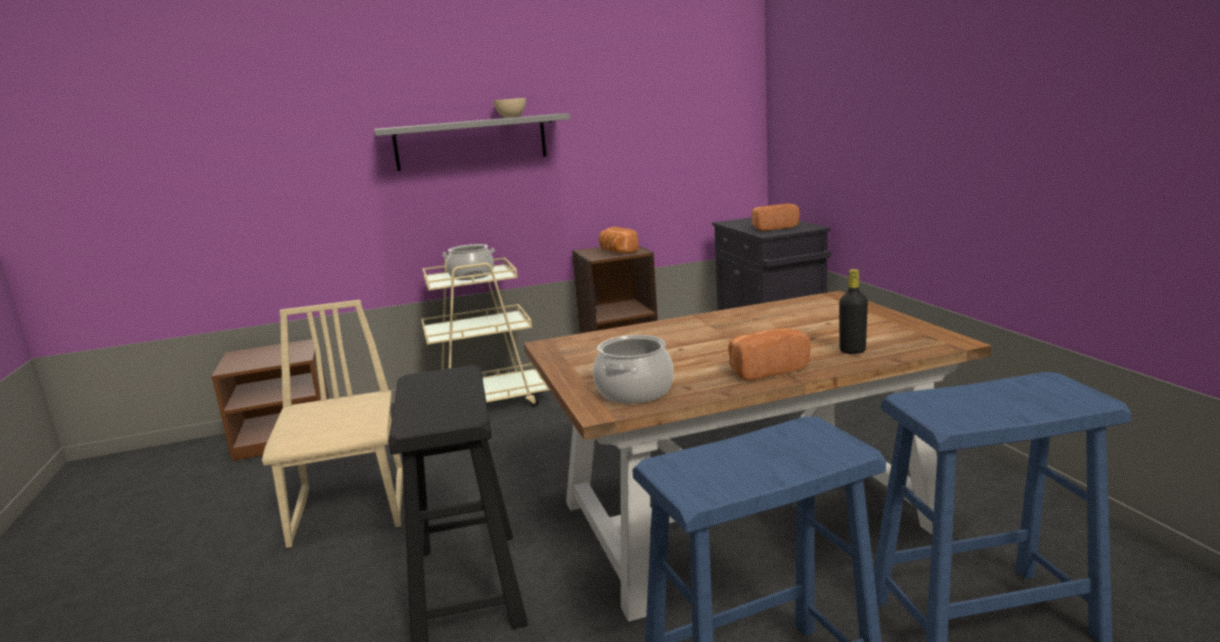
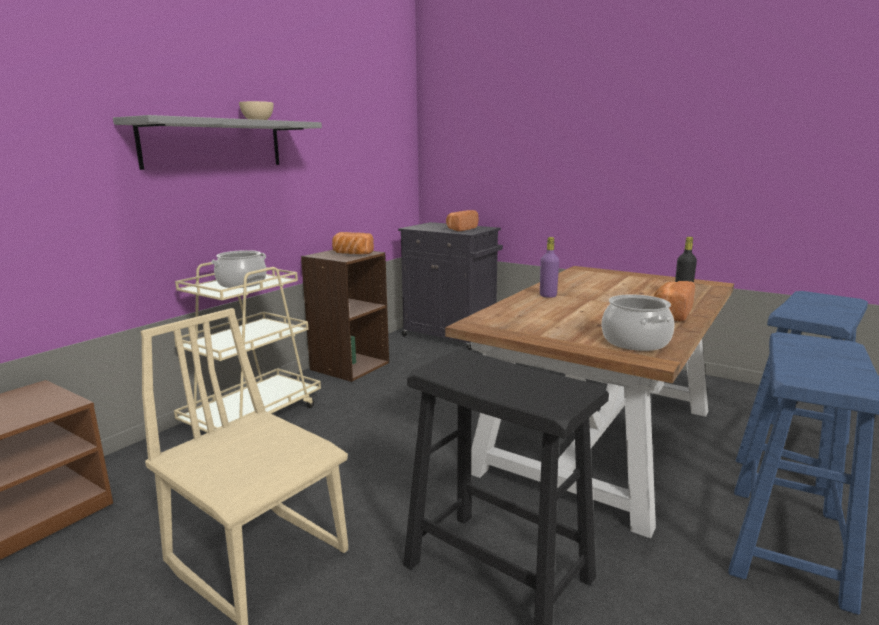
camera: 40 degrees left, 0 degrees up
none -> purple bottle [540,237,559,298]

